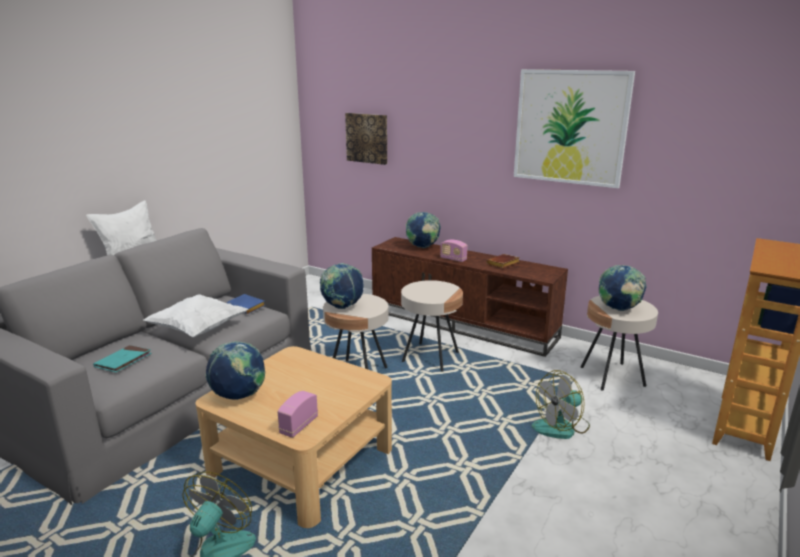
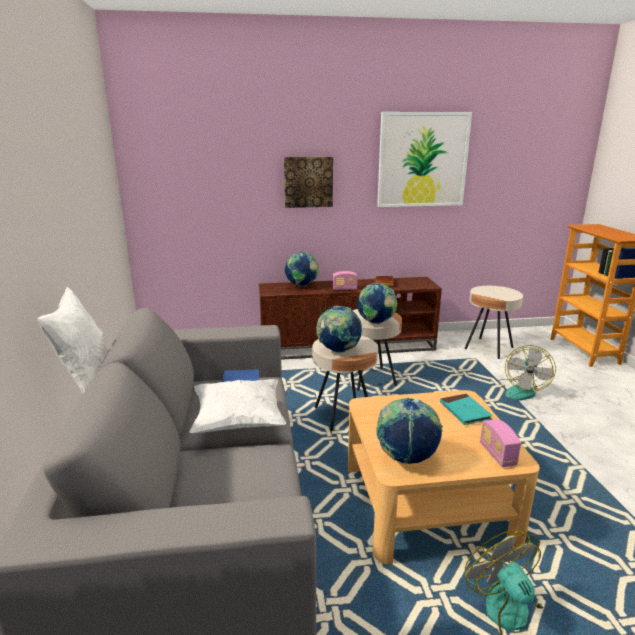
camera: 40 degrees left, 0 degrees up
turquoise book [93,345,151,372] -> turquoise book moved to [440,394,493,425]
picture [345,113,387,165] -> picture moved to [284,157,333,208]
globe [599,265,647,311] -> globe moved to [357,283,397,324]

